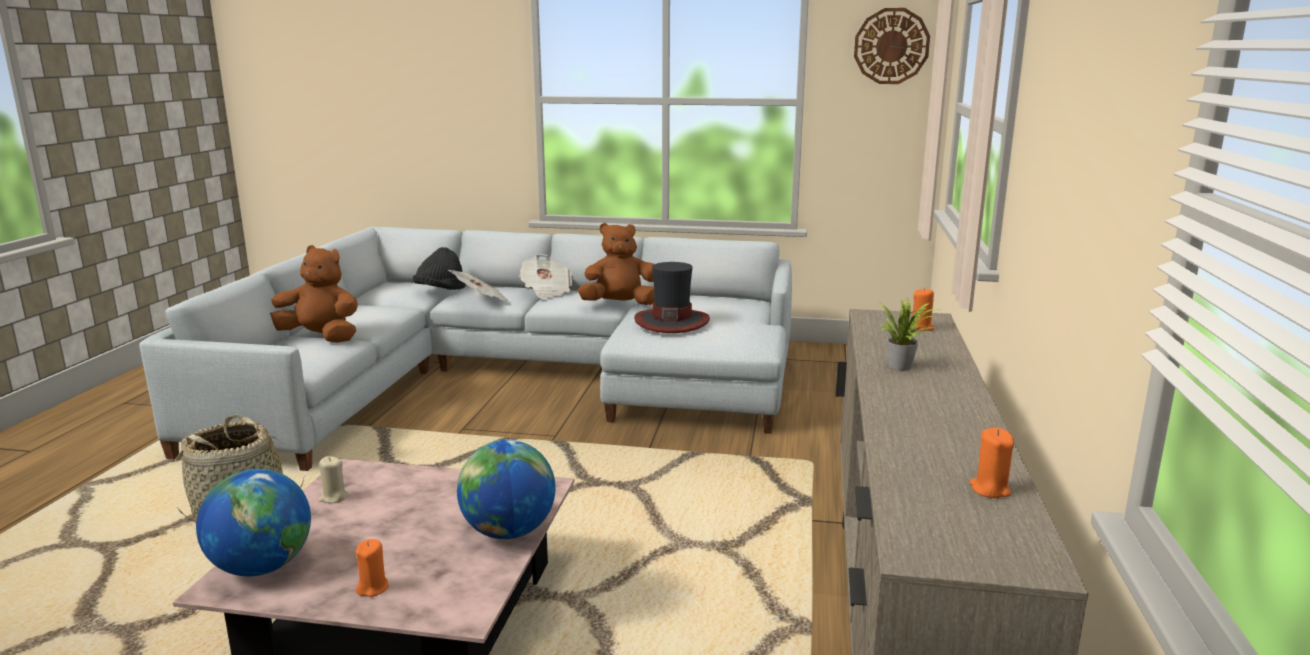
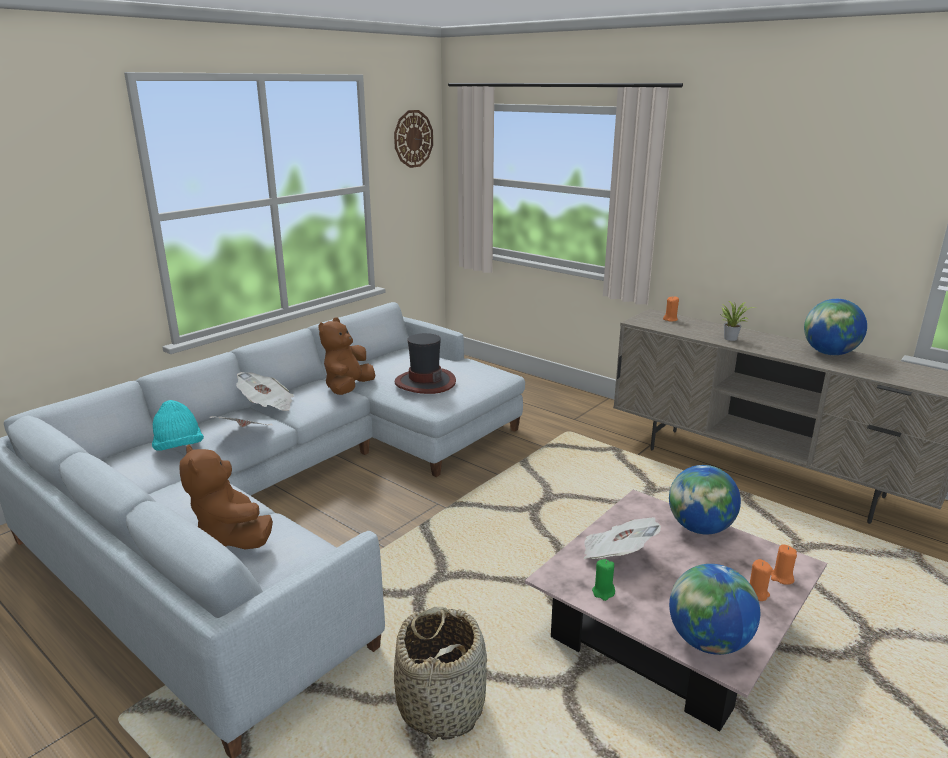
camera: 60 degrees left, 5 degrees up
brown plush toy [270,245,358,343] -> brown plush toy turned 75 degrees counterclockwise [179,444,273,549]
beige candle [319,456,349,503] -> green candle [592,559,615,601]
black hat [413,247,466,290] -> turquoise hat [152,400,204,451]
orange candle [969,428,1014,498] -> orange candle moved to [771,544,797,585]
none -> newspaper [584,517,661,559]
none -> globe [804,299,867,355]

